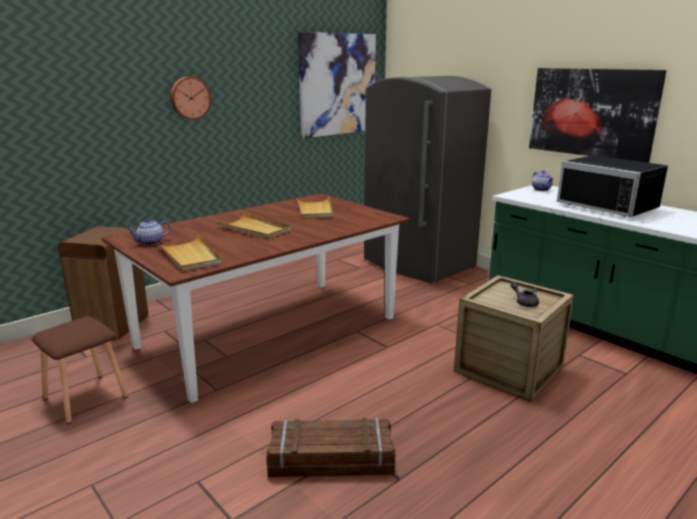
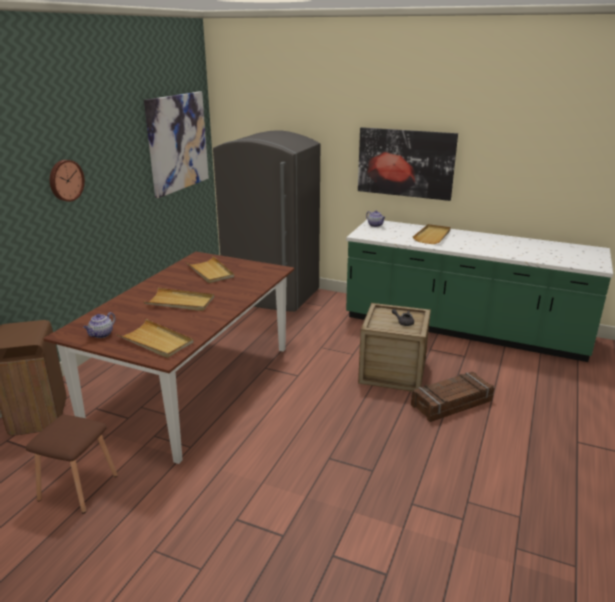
camera: 25 degrees left, 5 degrees up
crate [267,418,395,477] -> crate moved to [411,372,494,422]
black microwave [557,155,668,217] -> beige tray [413,224,451,244]

